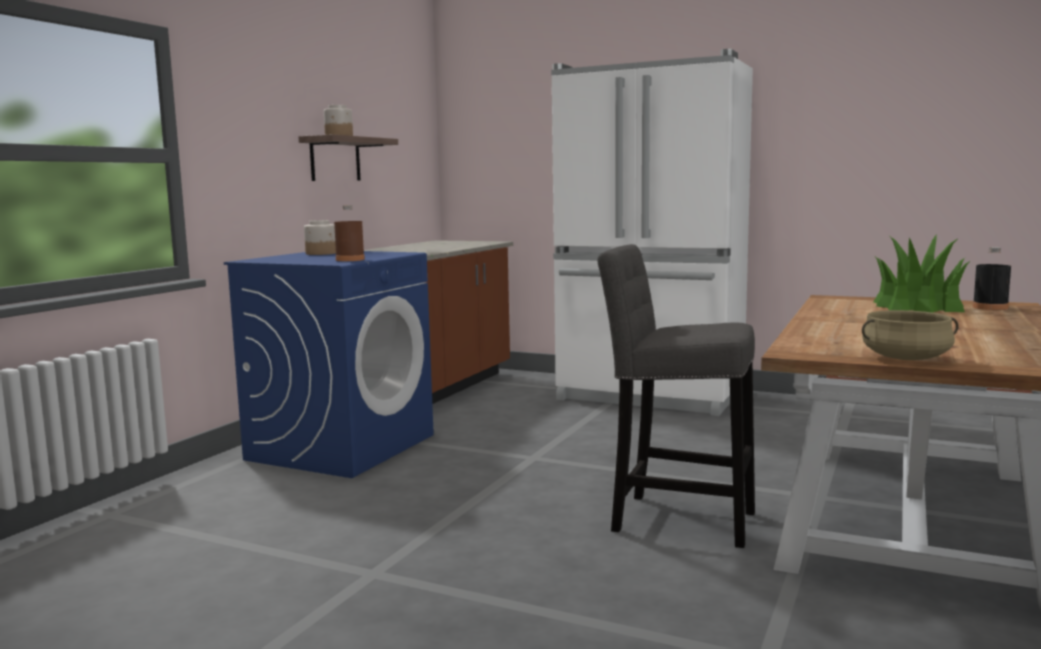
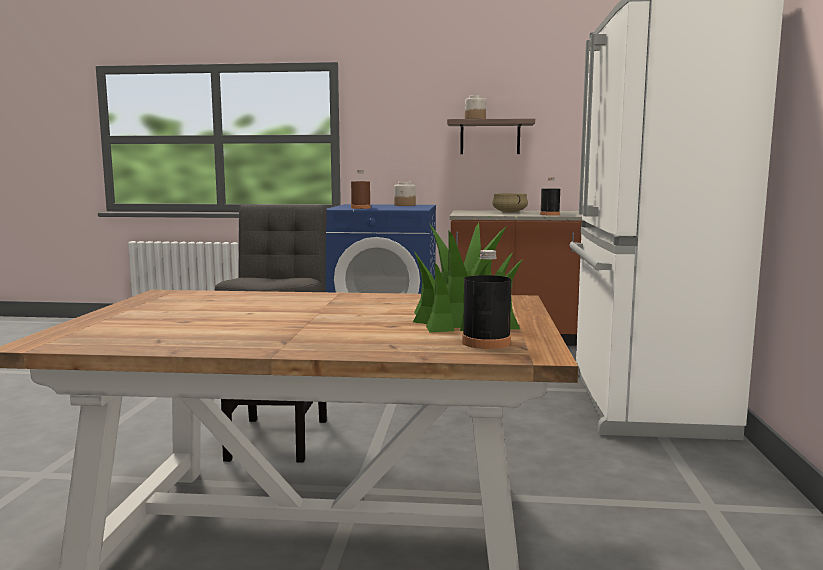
camera: 70 degrees right, 0 degrees up
beige cooking pot [862,310,959,360] -> beige cooking pot moved to [492,193,528,212]
none -> black bottle [540,177,560,215]

